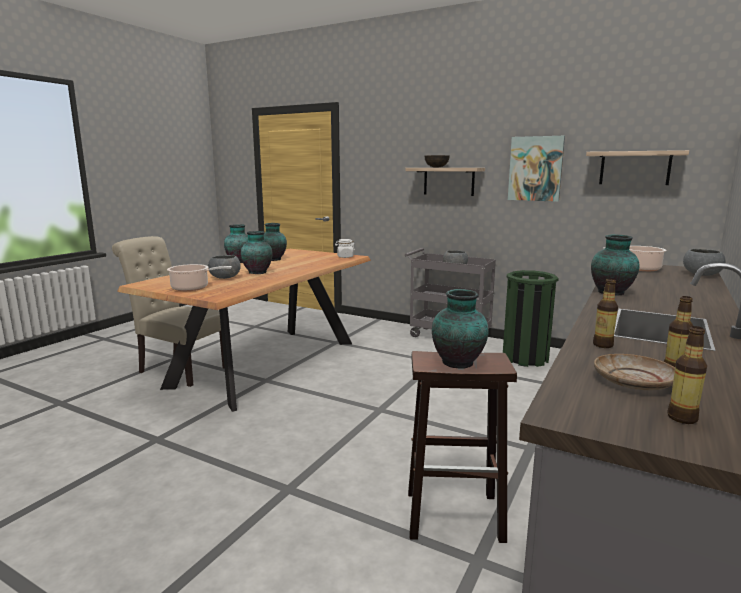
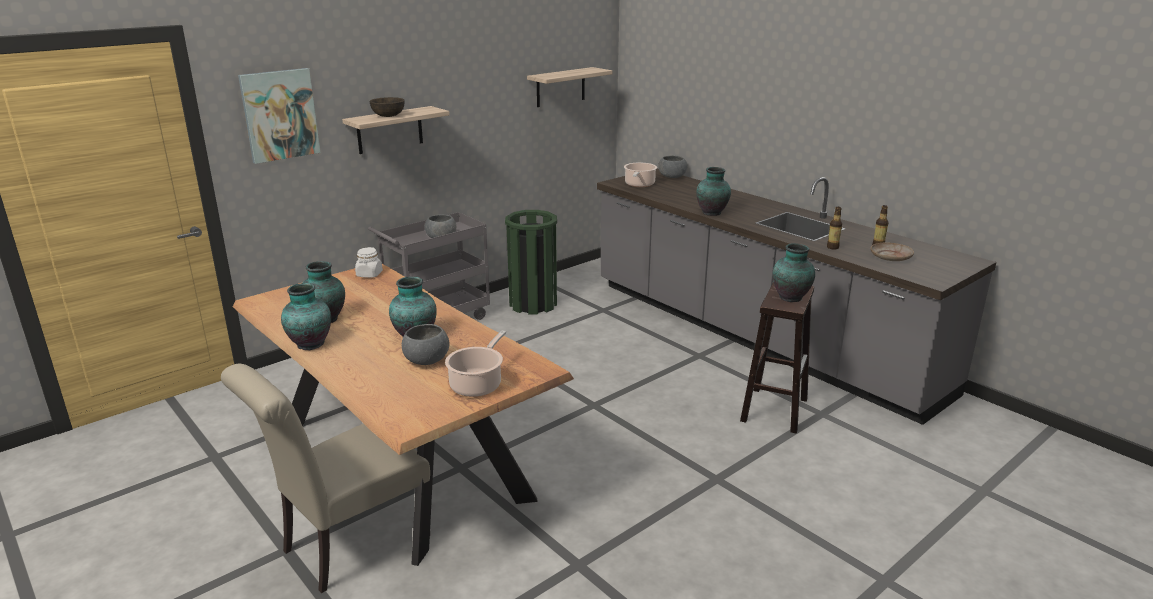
camera: 70 degrees left, 10 degrees up
picture [508,136,565,202] -> picture moved to [238,68,321,164]
bottle [667,326,707,424] -> none

